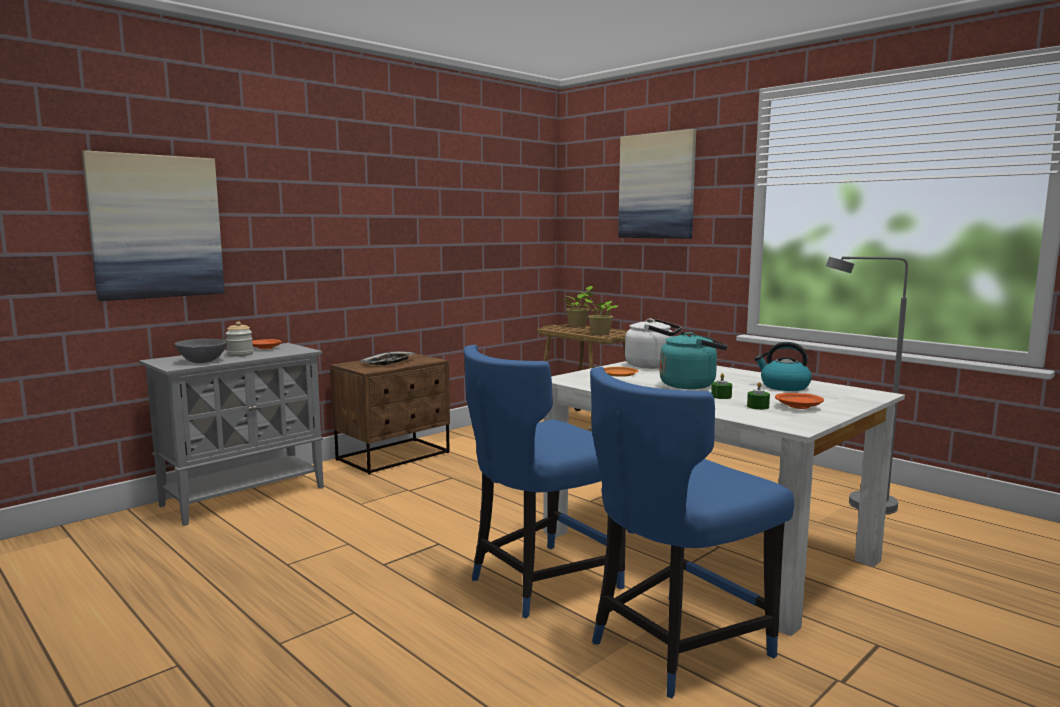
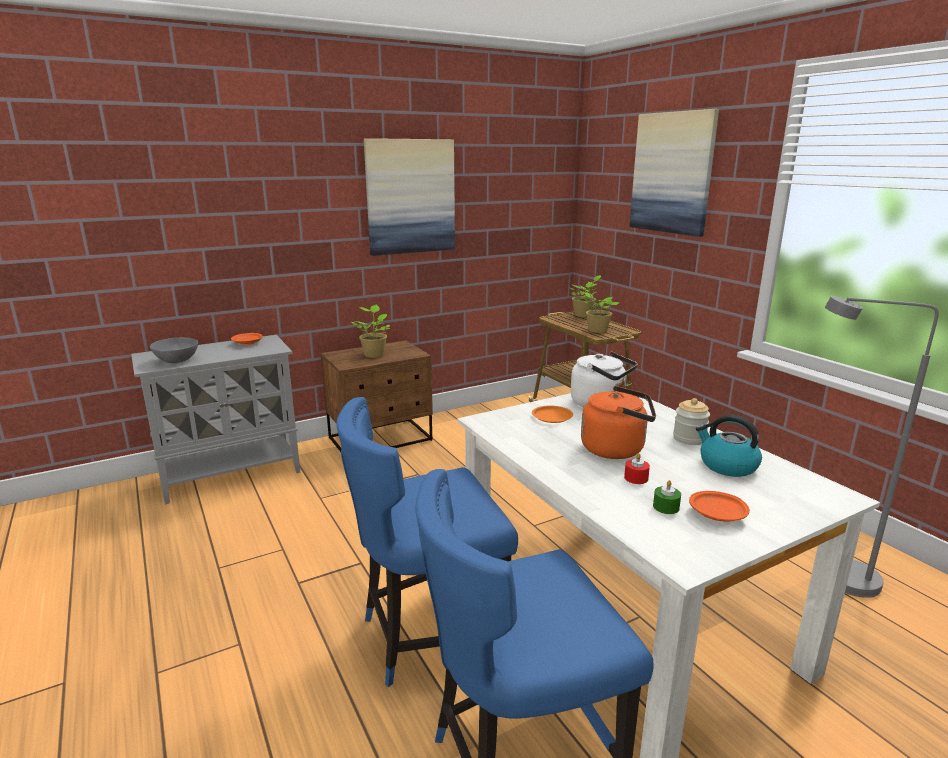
camera: 15 degrees right, 10 degrees up
picture [82,150,225,301] -> picture moved to [364,138,455,256]
jar [225,321,253,357] -> jar moved to [673,398,710,445]
tray [361,351,415,365] -> potted plant [351,305,390,358]
turquoise kettle [660,332,727,389] -> orange kettle [581,386,656,459]
green candle [711,373,732,399] -> red candle [624,453,650,484]

